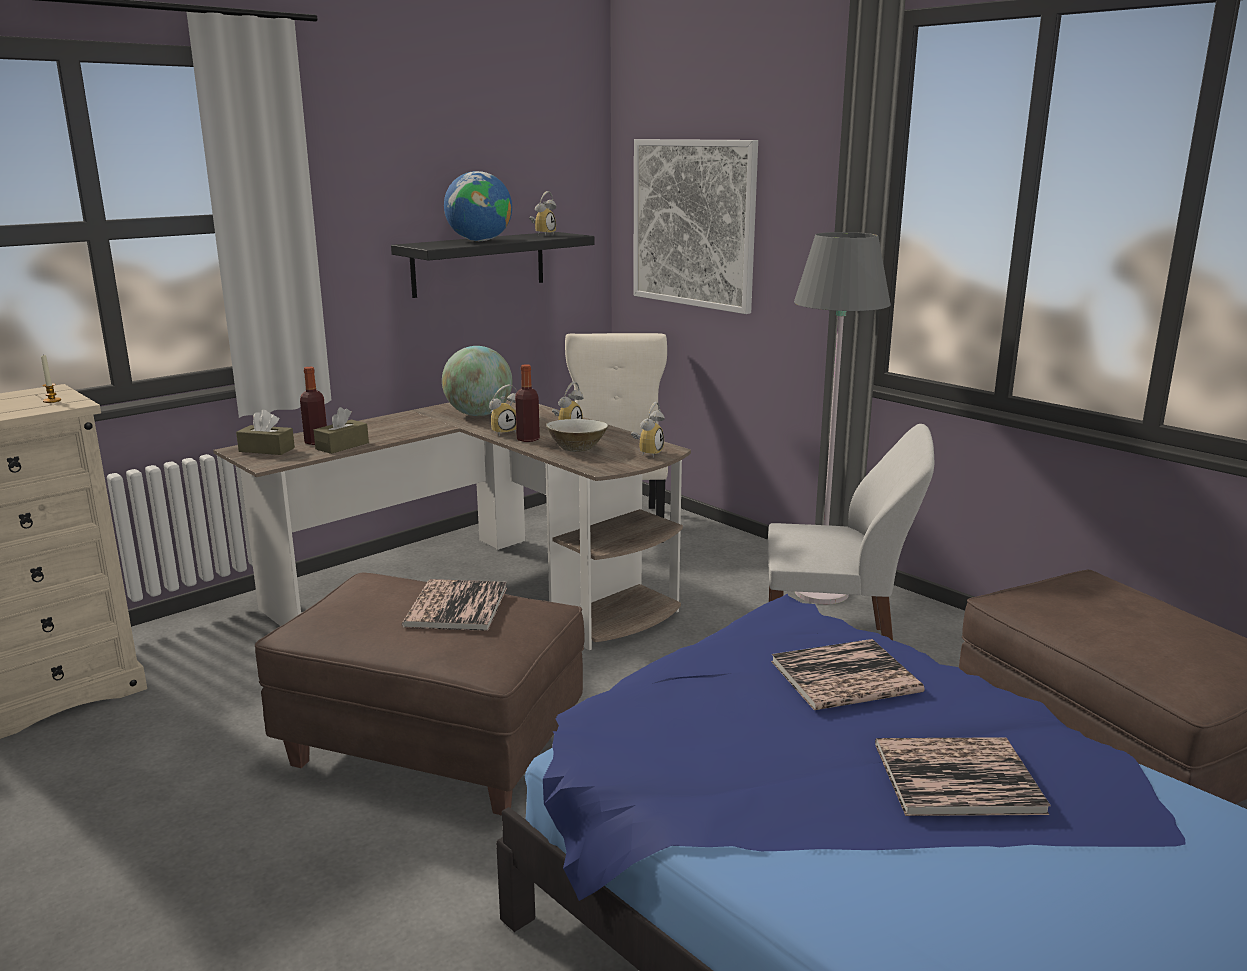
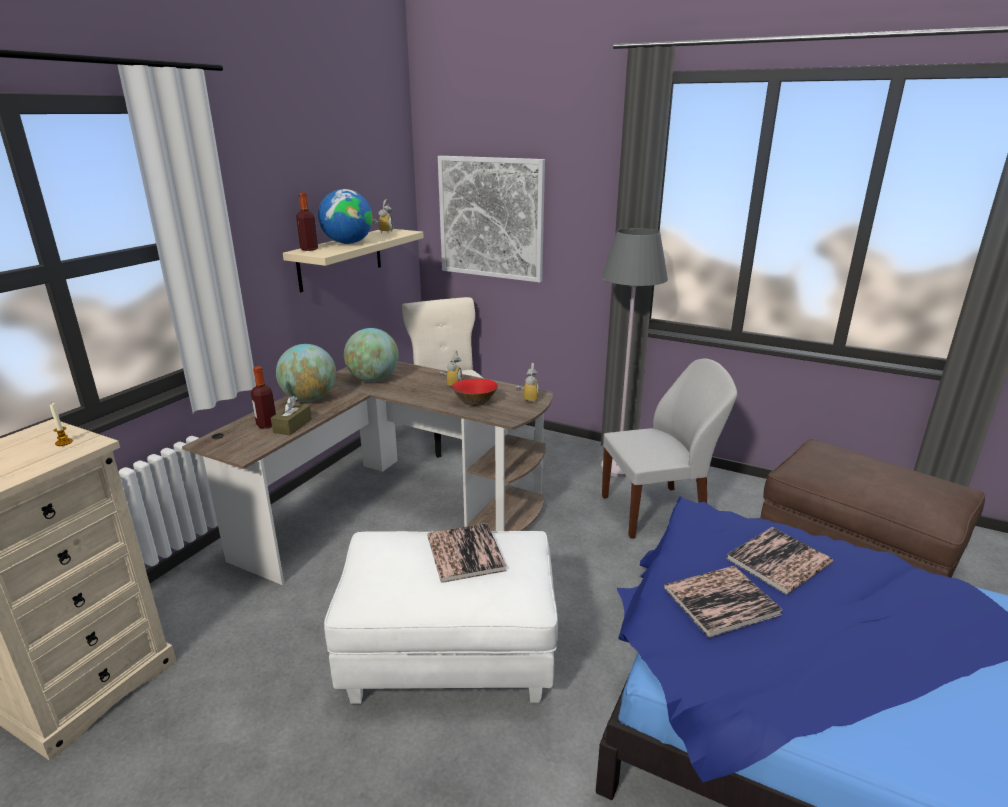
camera: 20 degrees left, 5 degrees up
brown tissue box [236,410,295,455] -> none
brown ottoman [255,572,585,815] -> white ottoman [324,531,558,704]
black shelf [391,232,595,298] -> beige shelf [283,229,424,292]
alarm clock [489,385,517,436] -> none
bottle [515,364,540,442] -> bottle moved to [296,192,318,251]
beige bowl [546,419,608,452] -> red bowl [452,379,498,406]
book [875,737,1051,816] -> book moved to [664,566,783,638]
none -> globe [276,344,336,402]

